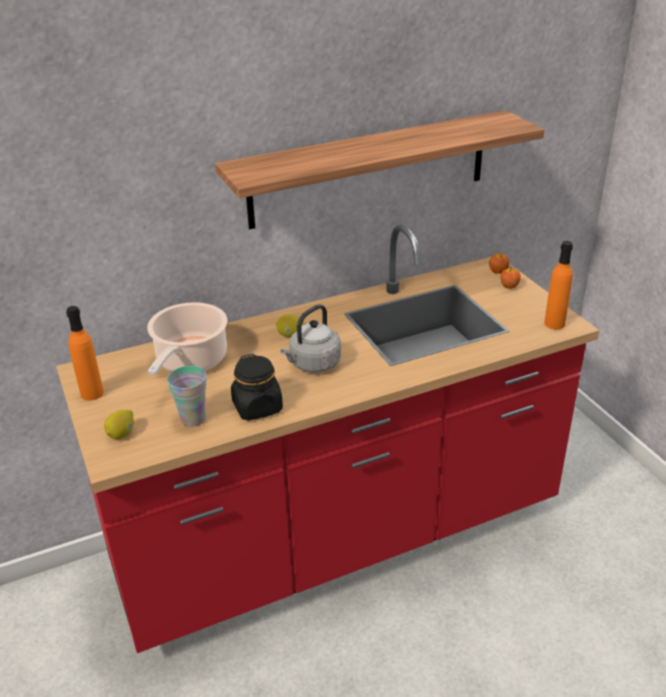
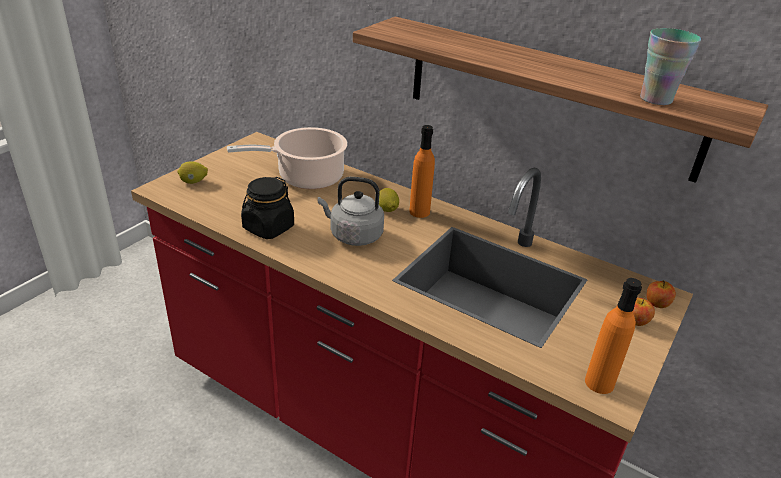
camera: 55 degrees right, 0 degrees up
orange bottle [66,306,104,401] -> orange bottle moved to [409,125,435,218]
cup [167,366,206,427] -> cup moved to [640,28,701,105]

